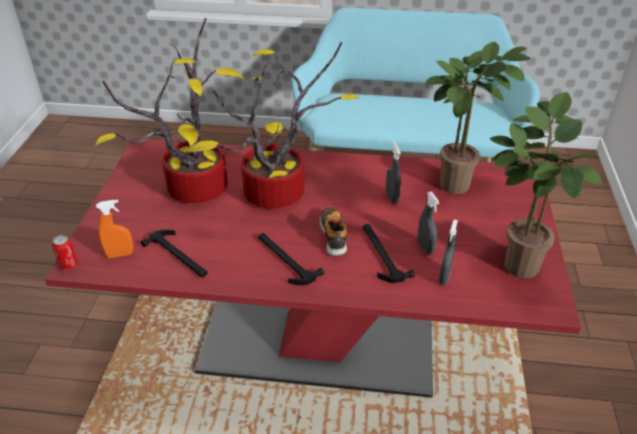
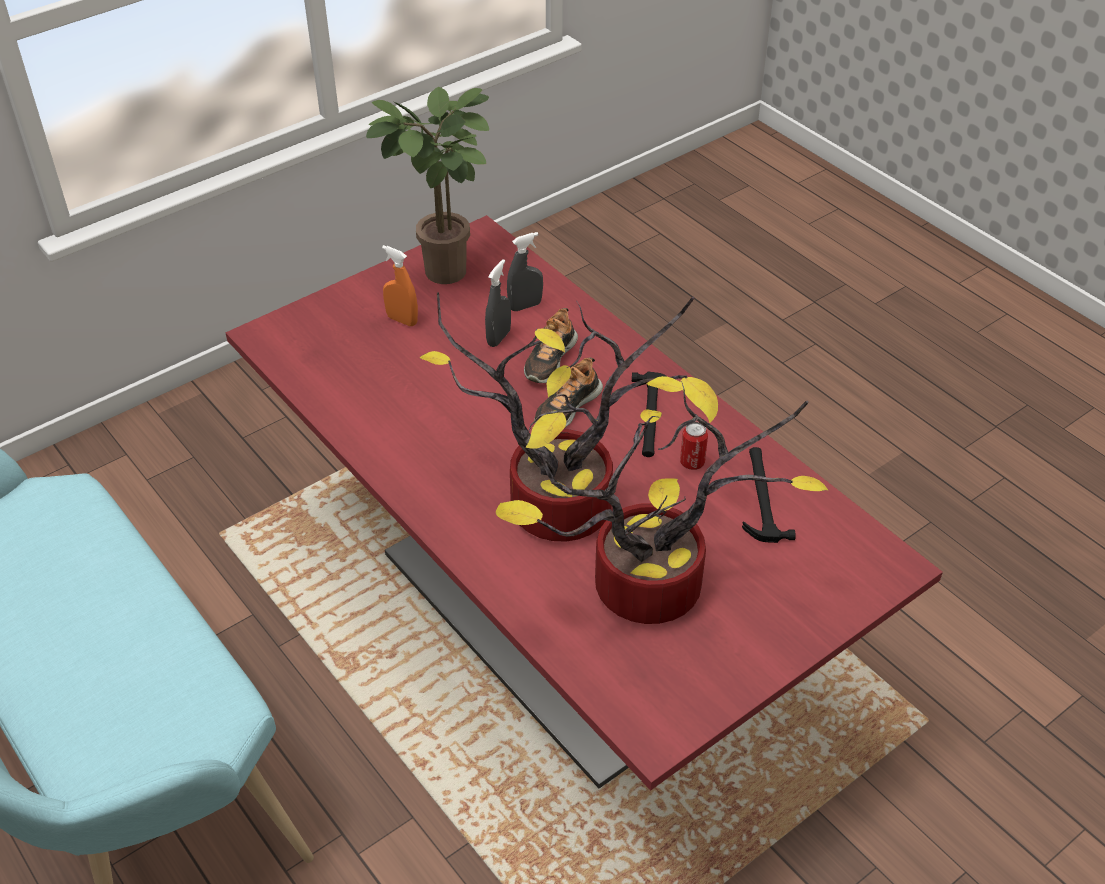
camera: 135 degrees left, 5 degrees up
can [52,235,78,270] -> can moved to [680,422,708,470]
orange spray bottle [96,200,133,258] -> orange spray bottle moved to [382,245,418,326]
hammer [363,224,415,283] -> shoe [524,308,578,383]
grey spray bottle [386,141,401,204] -> none
potted plant [425,42,531,194] -> none

